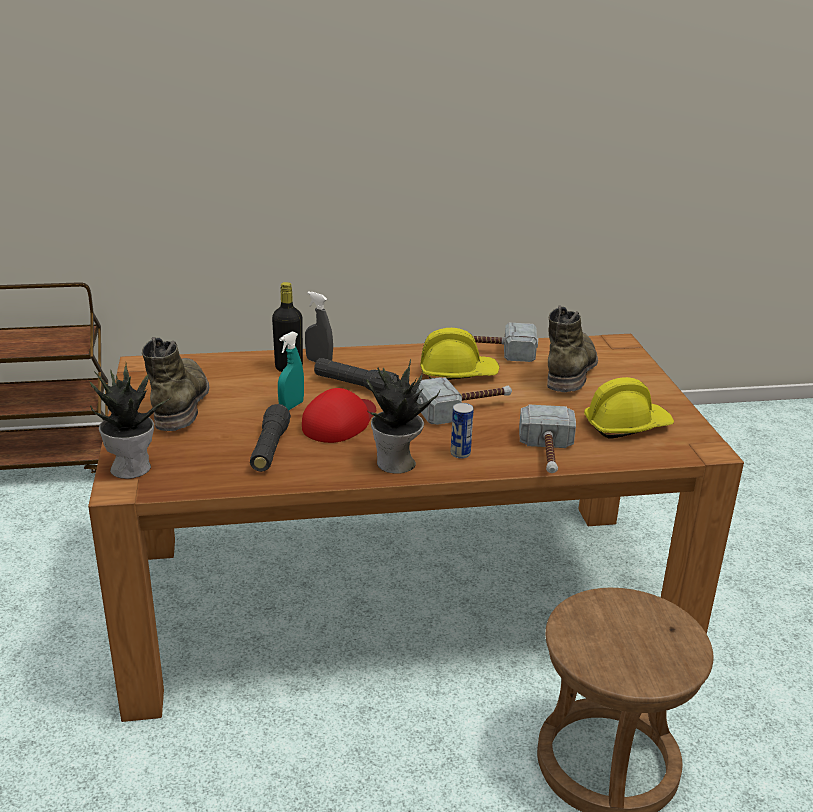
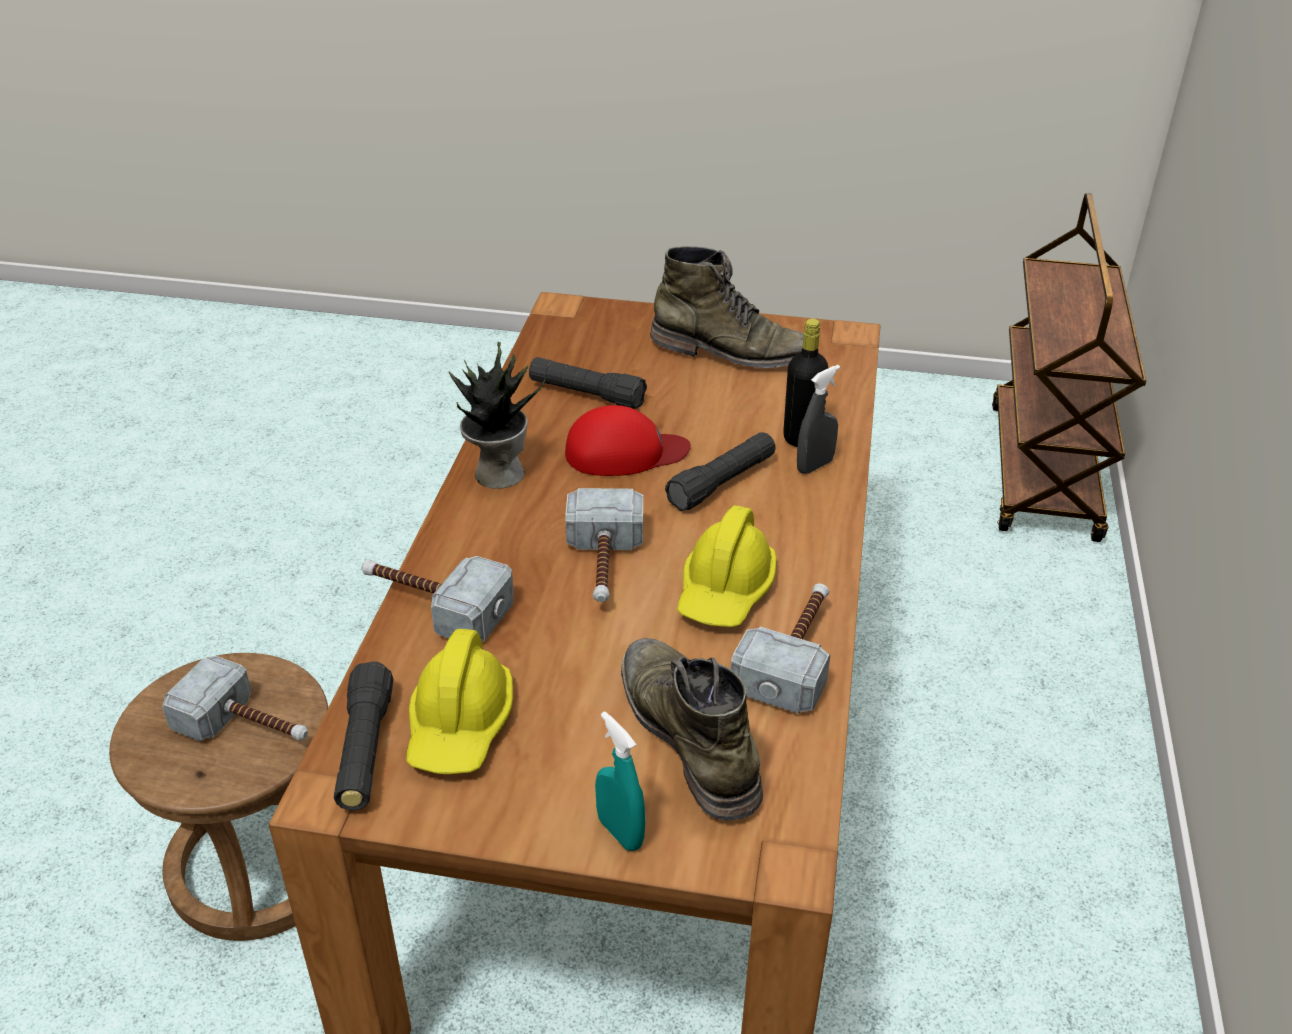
camera: 110 degrees right, 10 degrees up
potted plant [88,364,172,479] -> none
turquoise spray bottle [278,331,304,410] -> turquoise spray bottle moved to [595,711,645,851]
red cap [302,388,376,443] -> red cap turned 60 degrees counterclockwise [565,405,691,476]
can [451,403,474,459] -> none
green boot [547,306,598,392] -> green boot turned 150 degrees counterclockwise [621,638,763,821]
none -> hammer [162,656,308,741]
none -> black flashlight [334,661,393,811]

